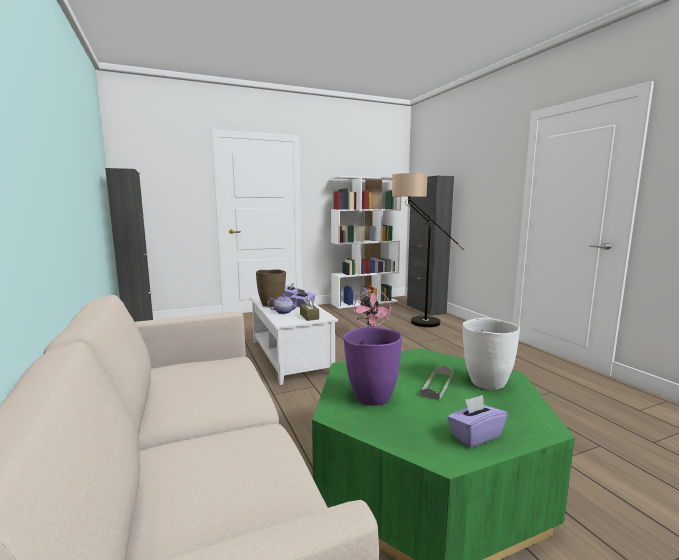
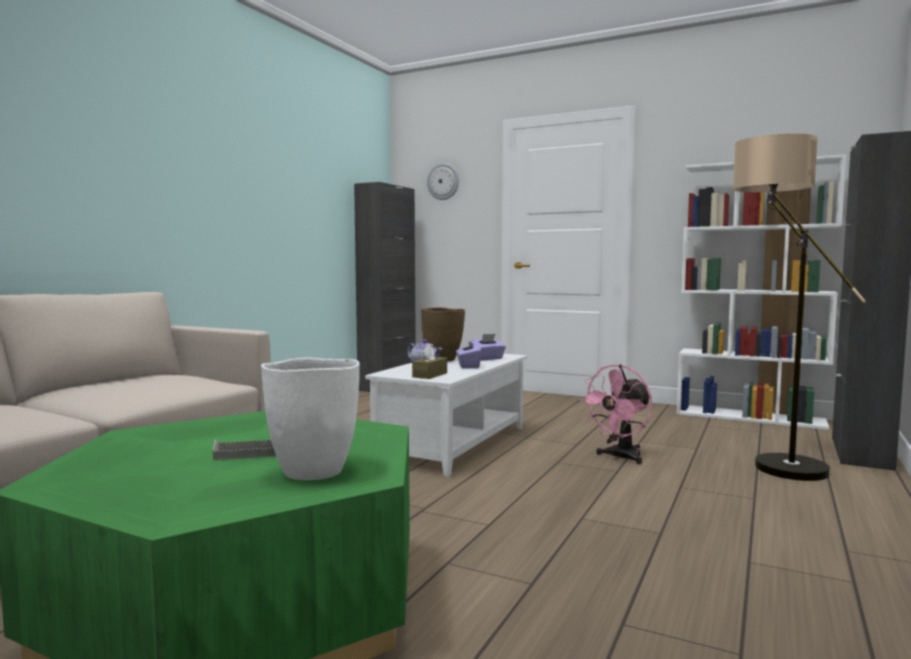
camera: 50 degrees right, 5 degrees down
purple vase [343,327,402,406] -> none
purple tissue box [447,395,508,448] -> none
none -> wall clock [427,163,459,200]

